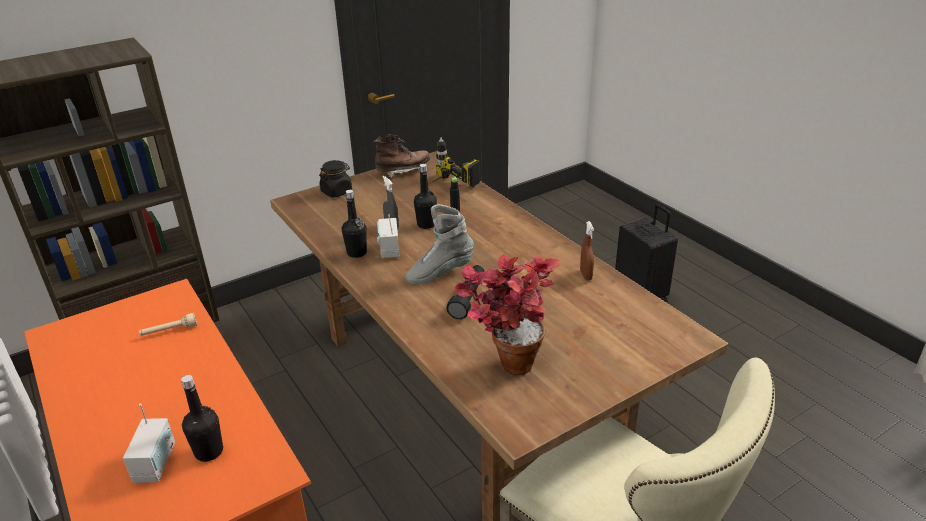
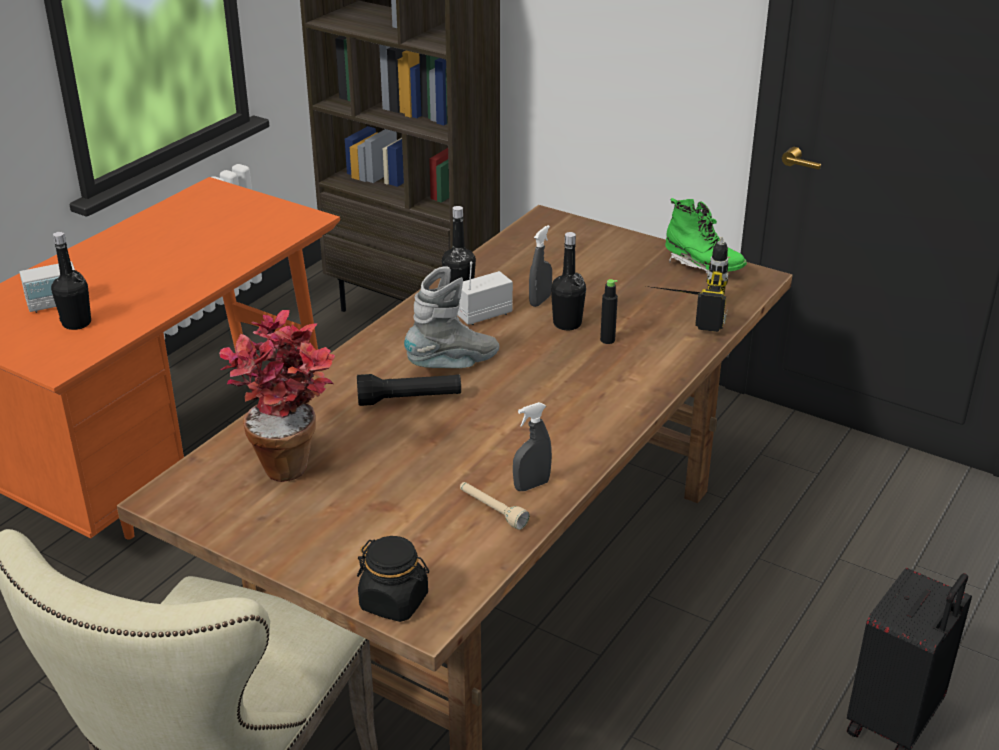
camera: 65 degrees right, 0 degrees up
beige flashlight [139,313,197,336] -> beige flashlight moved to [460,482,530,530]
black jar [319,160,352,197] -> black jar moved to [357,536,429,622]
brown boot [374,134,431,178] -> green boot [665,198,747,273]
grey boot [405,204,474,284] -> grey boot turned 105 degrees clockwise [404,266,500,368]
brown spray bottle [580,221,594,280] -> grey spray bottle [513,402,552,491]

